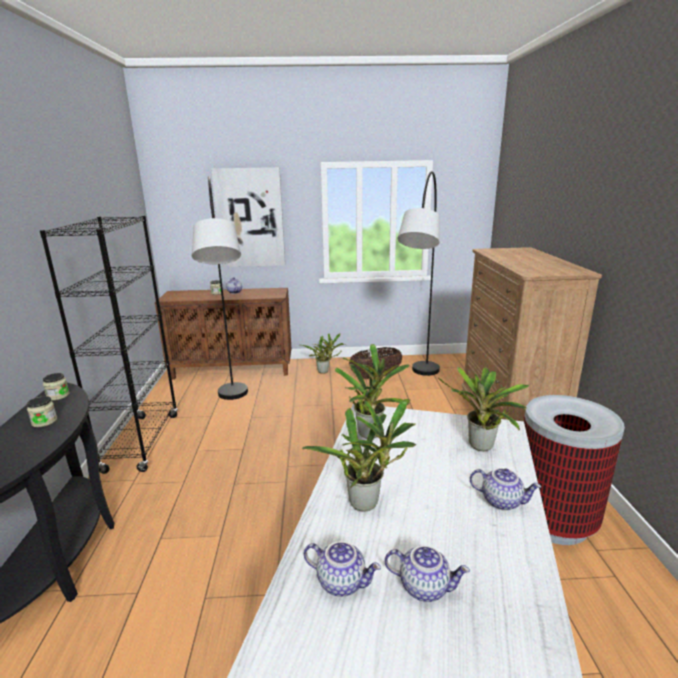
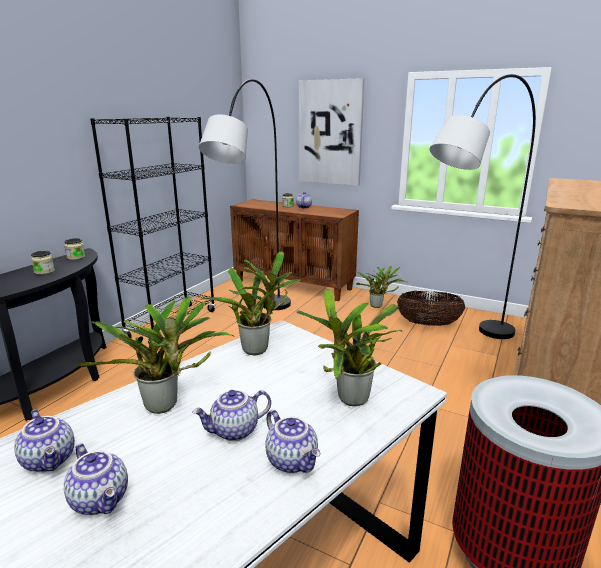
camera: 30 degrees right, 0 degrees up
none -> teapot [192,390,271,441]

